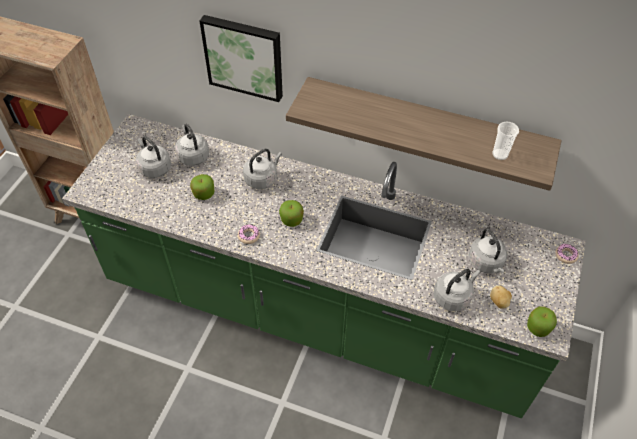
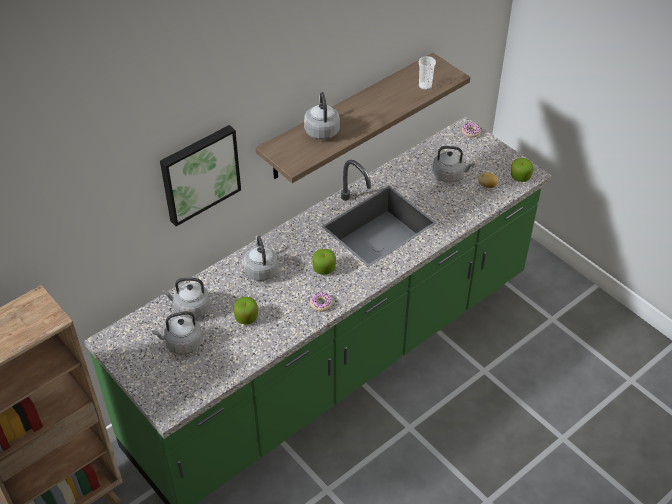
camera: 60 degrees left, 5 degrees down
grey kettle [434,269,481,311] -> grey kettle moved to [304,92,340,139]

